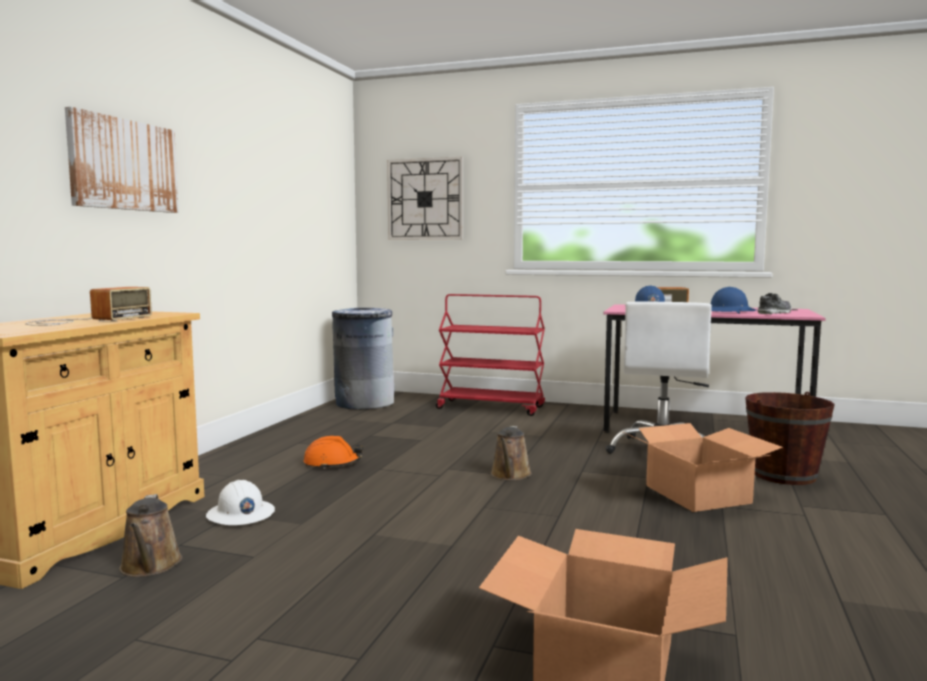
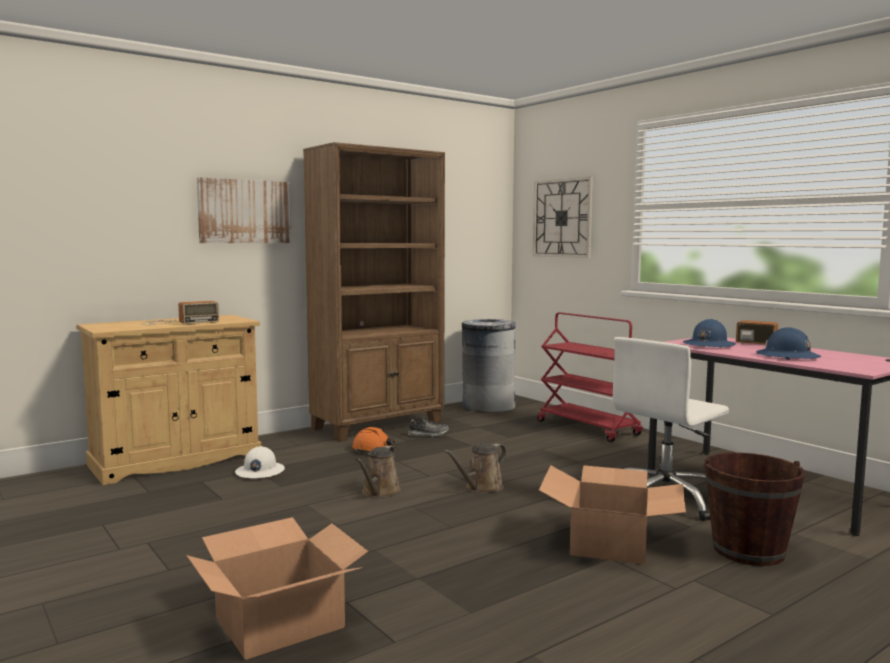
camera: 35 degrees right, 0 degrees up
brown watering can [119,494,182,577] -> brown watering can moved to [356,446,401,498]
shoe [757,293,792,315] -> shoe moved to [408,417,449,436]
none -> brown bookcase [303,142,445,442]

